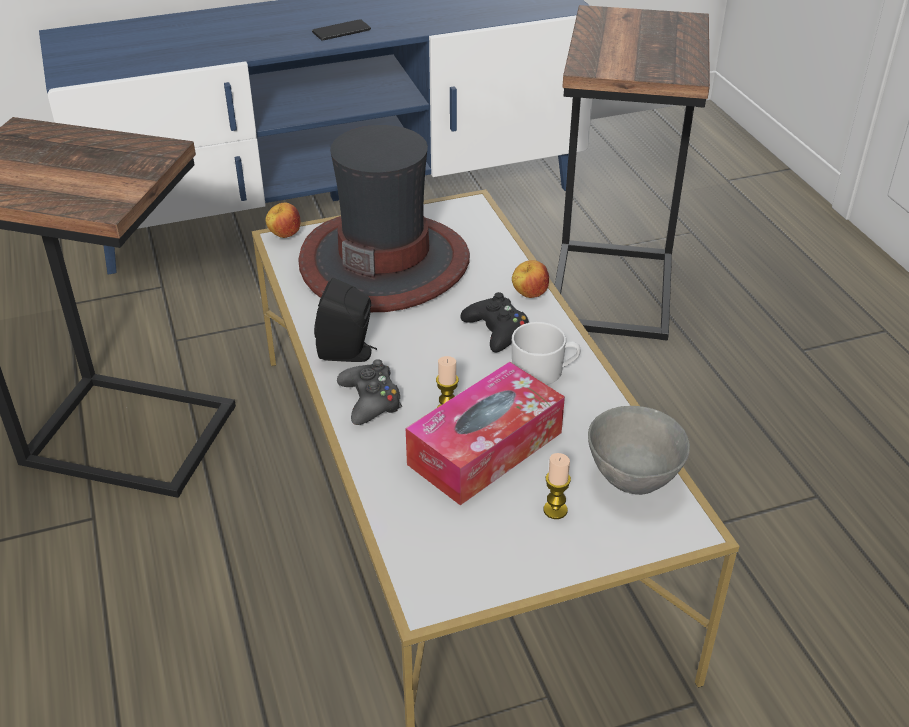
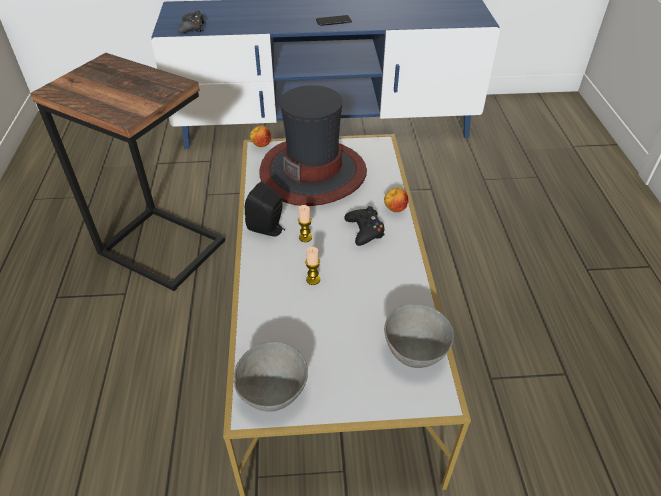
camera: 15 degrees right, 5 degrees up
black game controller [337,359,402,425] -> black game controller moved to [178,10,205,34]
tissue box [406,362,565,505] -> none
white mug [512,322,581,385] -> none
candle [543,453,571,519] -> candle moved to [298,205,312,242]
side table [555,5,710,341] -> none
none -> grey bowl [233,342,308,412]

